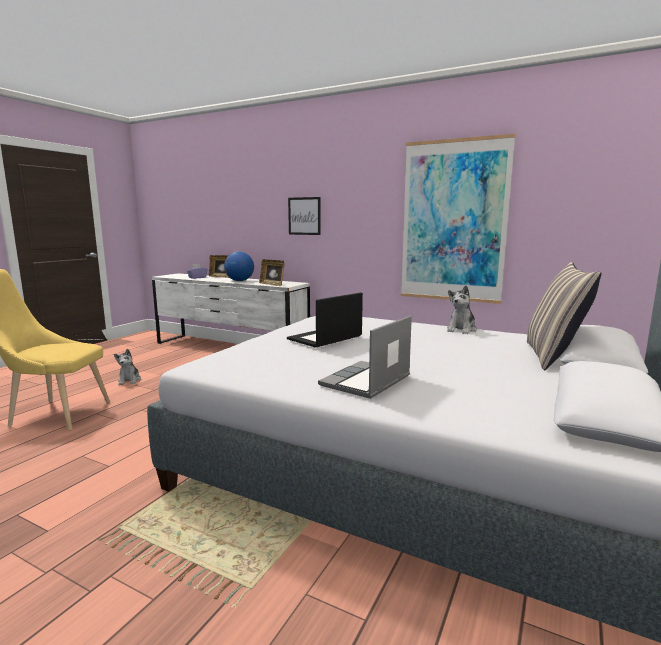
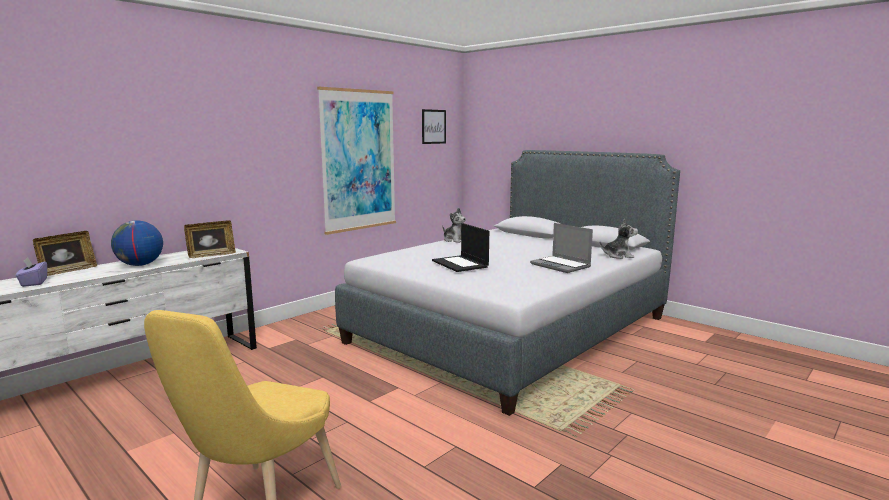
camera: 75 degrees left, 0 degrees up
plush toy [114,349,141,385] -> plush toy moved to [599,219,638,259]
picture [288,197,321,235] -> picture moved to [422,109,446,144]
pillow [527,262,602,370] -> none

